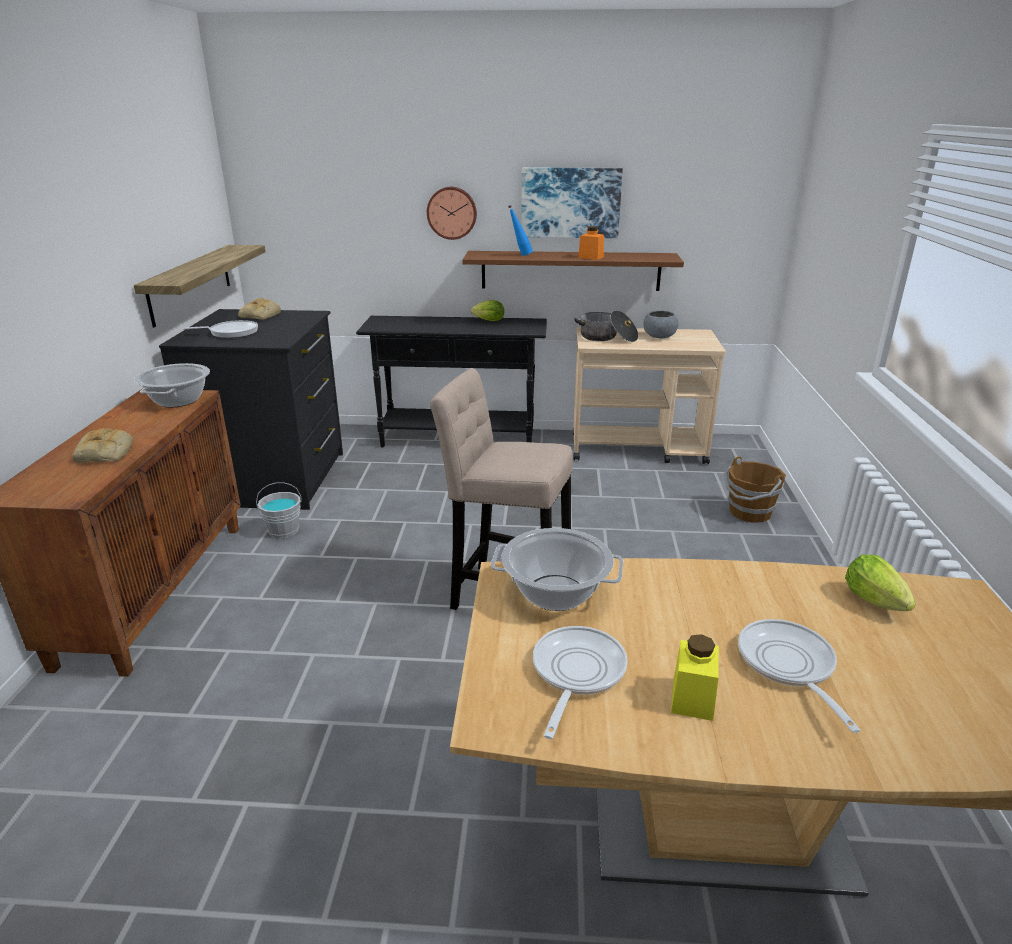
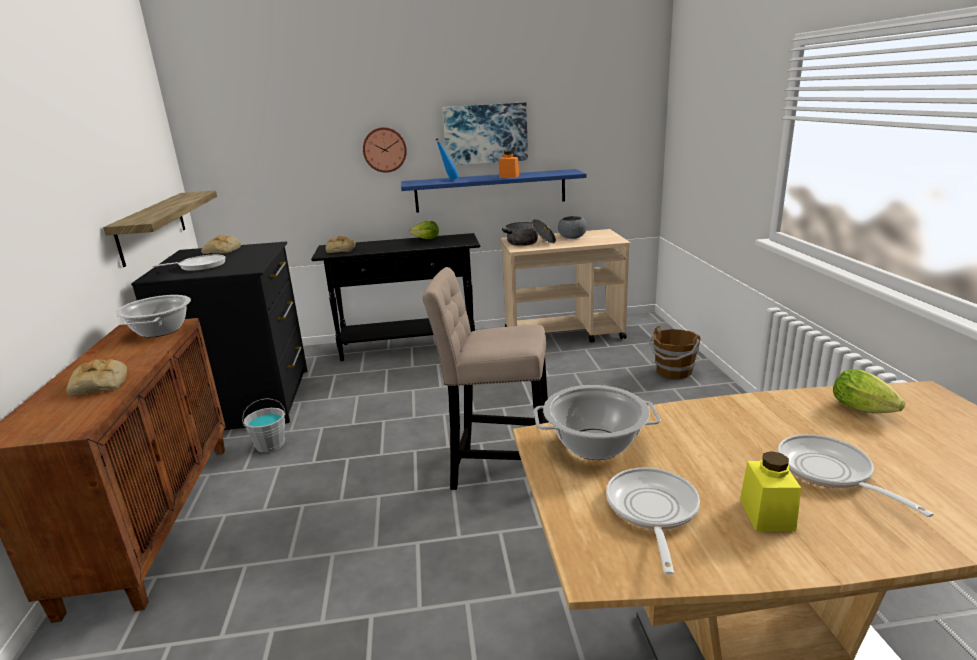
camera: 10 degrees left, 5 degrees down
brown shelf [463,251,684,291] -> blue shelf [401,169,587,213]
none -> bread [325,236,356,253]

